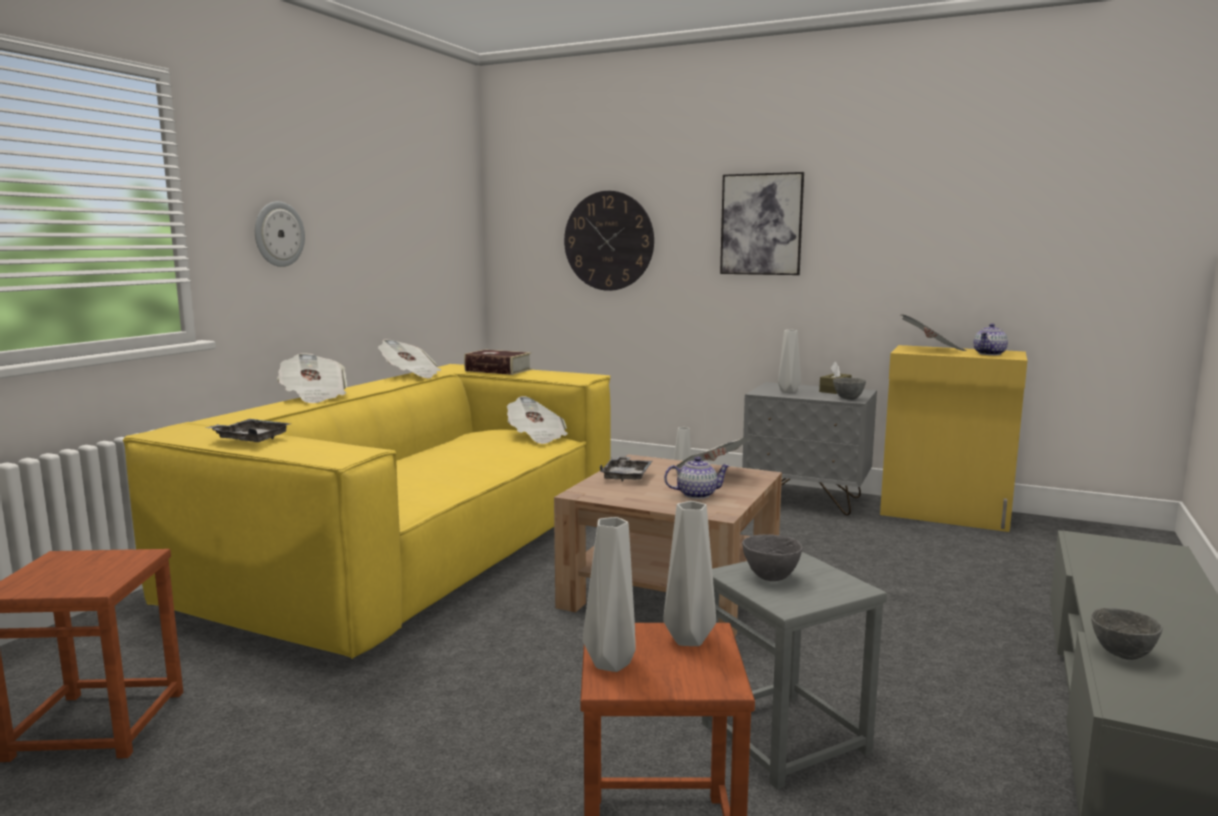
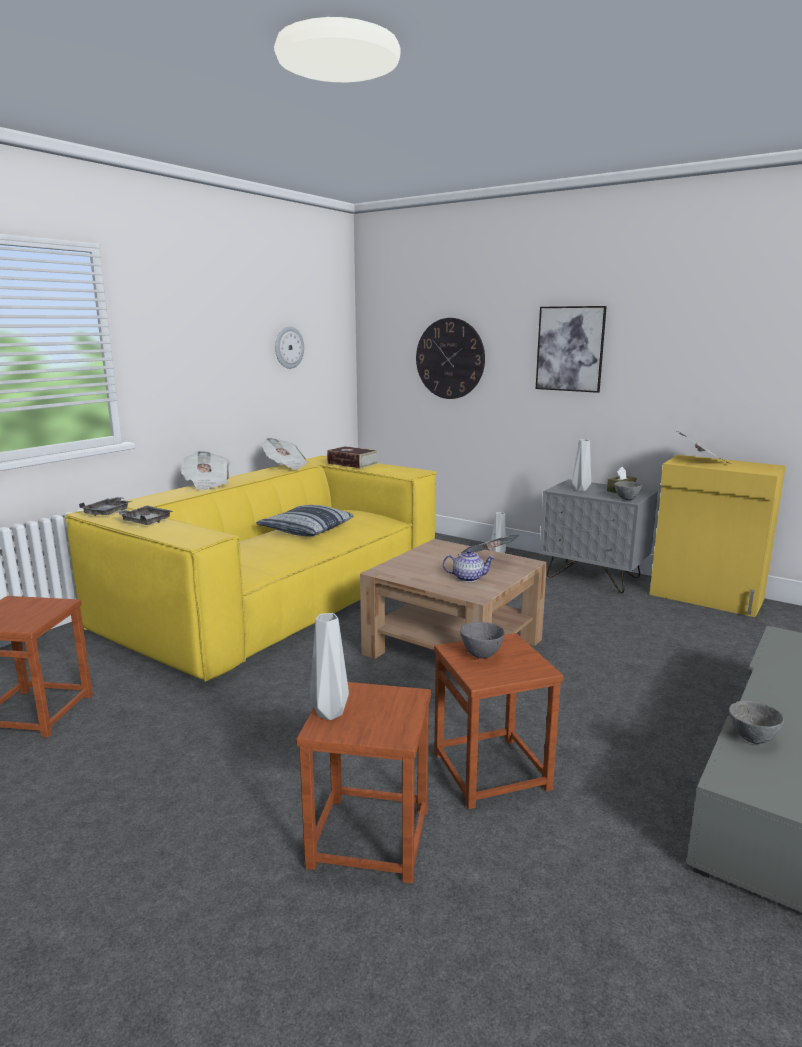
camera: 10 degrees right, 5 degrees up
wall clock [255,201,305,267] -> wall clock moved to [275,326,304,369]
newspaper [507,396,568,444] -> none
grey tray [600,456,652,482] -> grey tray moved to [79,497,133,516]
grey vase [663,501,716,646] -> none
grey stool [702,552,887,789] -> brown stool [434,633,564,809]
teapot [973,323,1008,355] -> none
none -> pillow [256,505,353,537]

